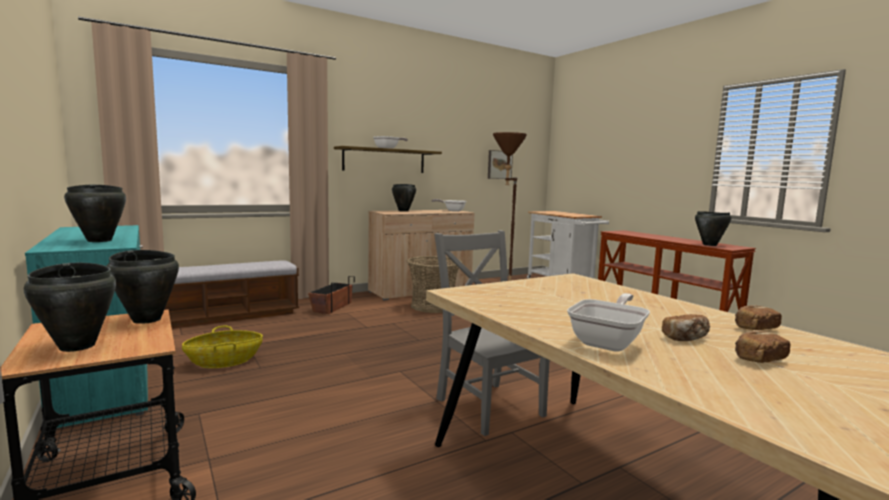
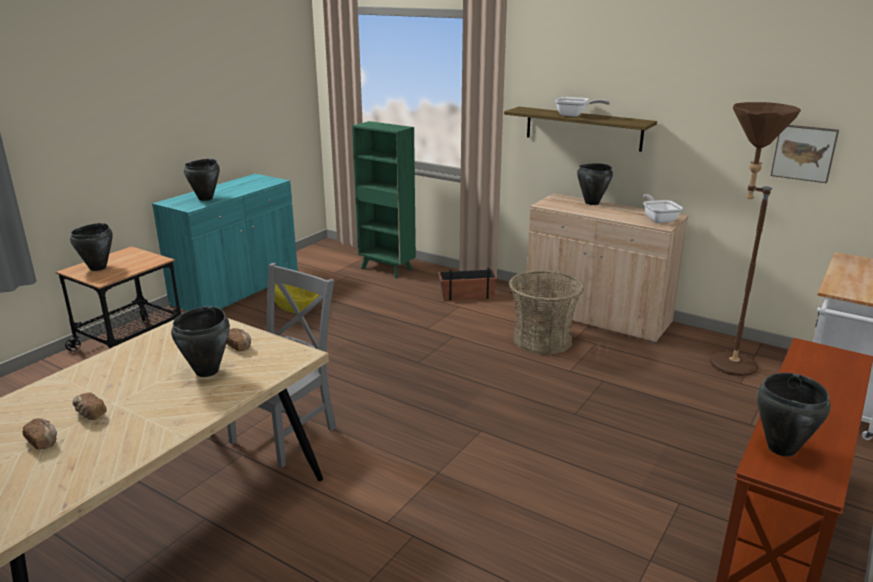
camera: 65 degrees right, 15 degrees up
black cooking pot [107,250,179,324] -> black cooking pot moved to [171,306,230,377]
bench [164,261,299,329] -> green bookcase [352,121,416,278]
frying pan [567,293,650,352] -> none
bread [735,305,782,330] -> bread moved to [226,328,251,351]

